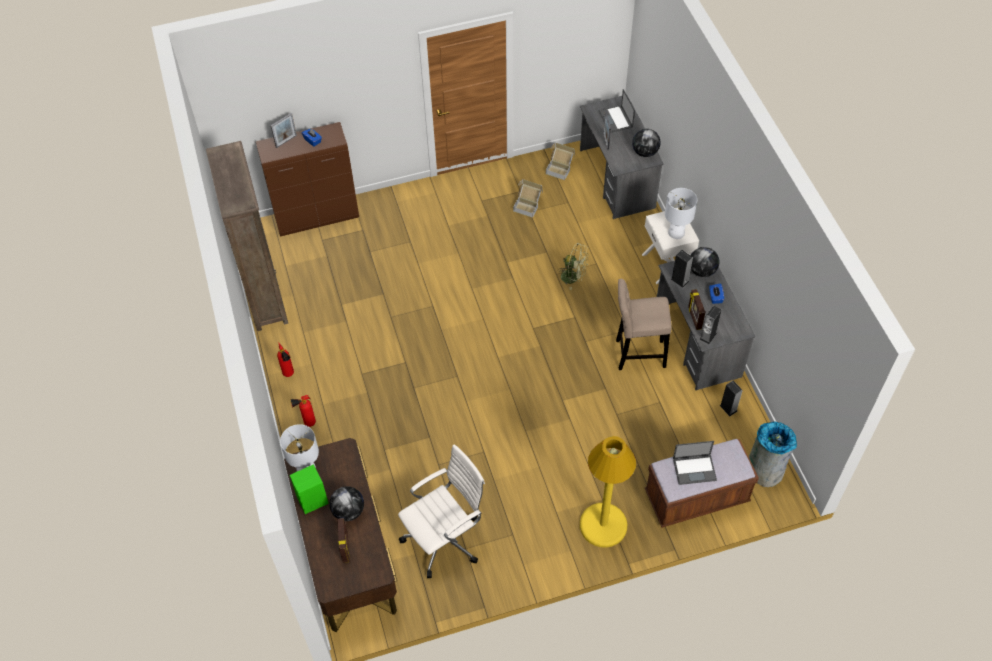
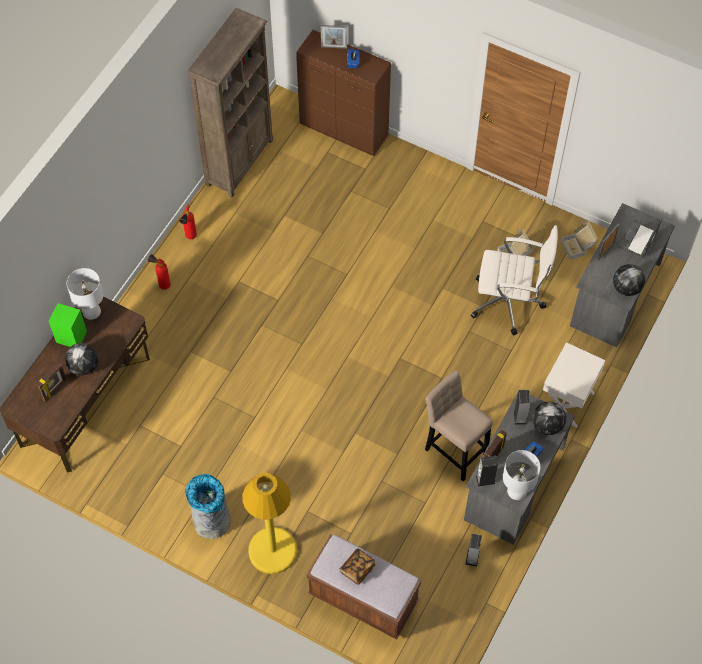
camera: 45 degrees right, 5 degrees up
white office chair [398,444,485,578] -> white office chair moved to [471,225,558,336]
green fan [558,243,589,290] -> none
white table lamp [665,188,697,239] -> white table lamp moved to [503,450,541,500]
laptop [673,441,717,485] -> book [340,548,376,585]
grey trash can [749,421,797,487] -> grey trash can moved to [185,474,231,539]

